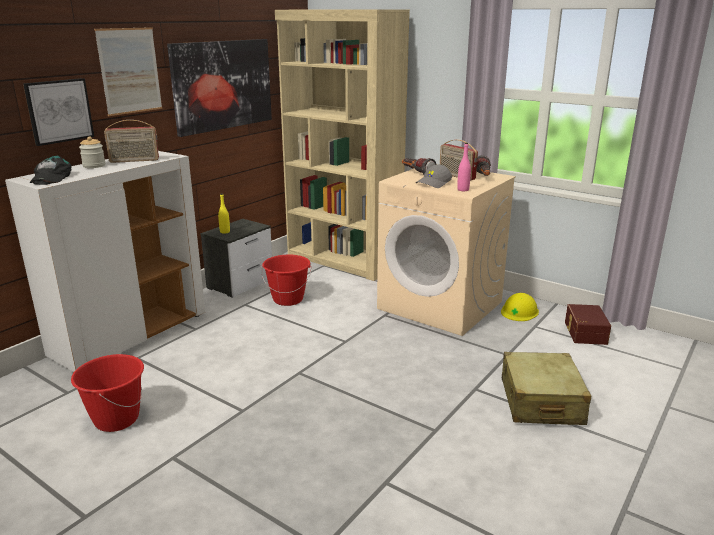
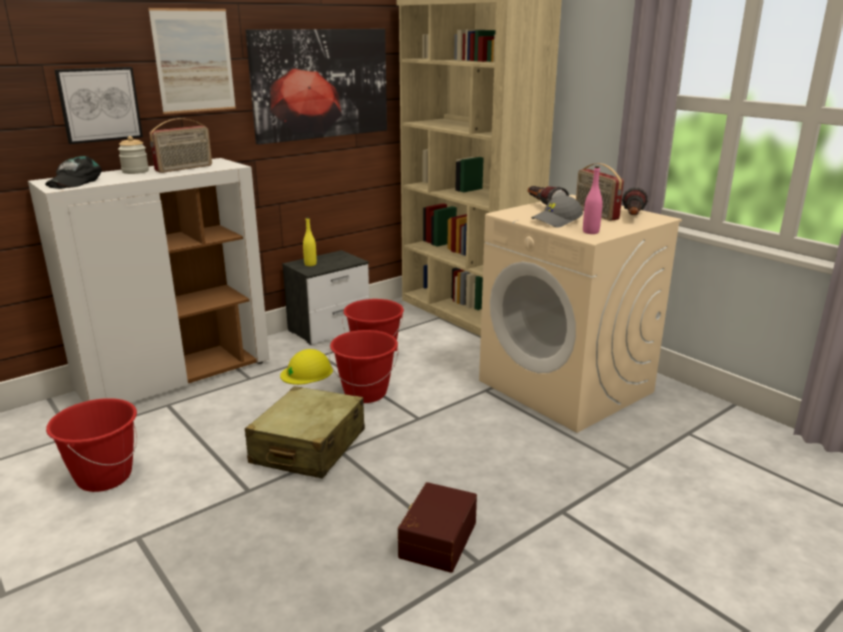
camera: 15 degrees right, 0 degrees up
radio [104,120,159,163] -> radio turned 45 degrees counterclockwise [149,118,212,173]
yellow hard hat [501,293,539,321] -> yellow hard hat moved to [280,349,333,385]
beige suitcase [502,352,591,425] -> beige suitcase moved to [245,386,365,478]
brown storage box [565,304,611,345] -> brown storage box moved to [398,482,477,573]
none -> red bucket [329,330,399,403]

